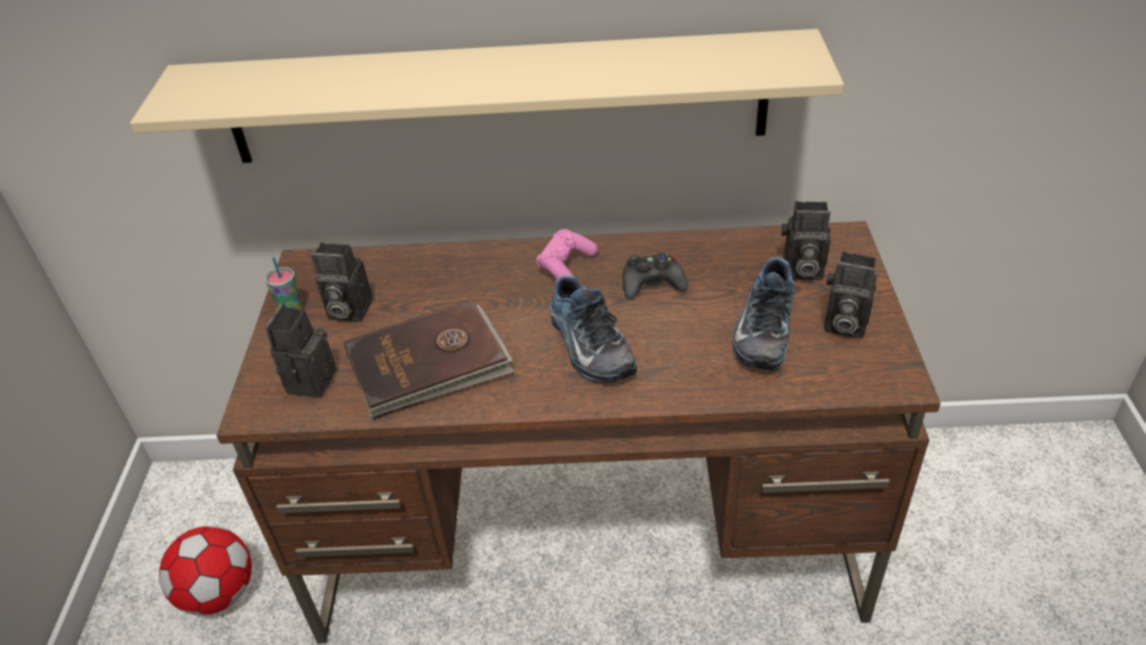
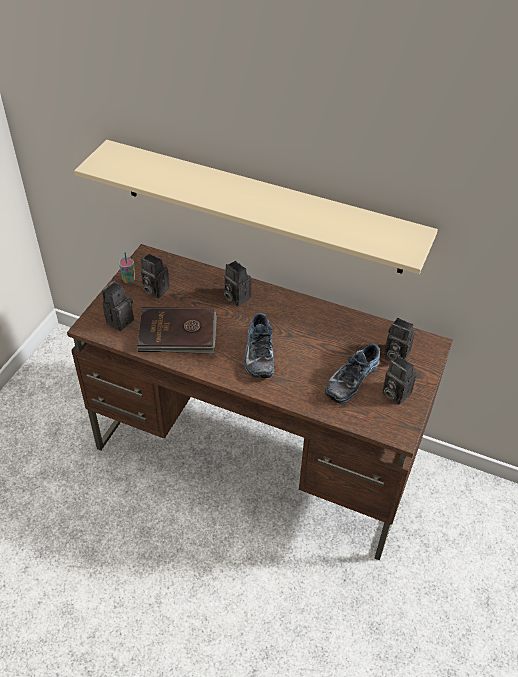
camera: 20 degrees right, 5 degrees up
football [159,526,252,615] -> none
pink game controller [536,229,598,279] -> none
black game controller [623,253,688,299] -> none
none -> camera [224,261,252,307]

